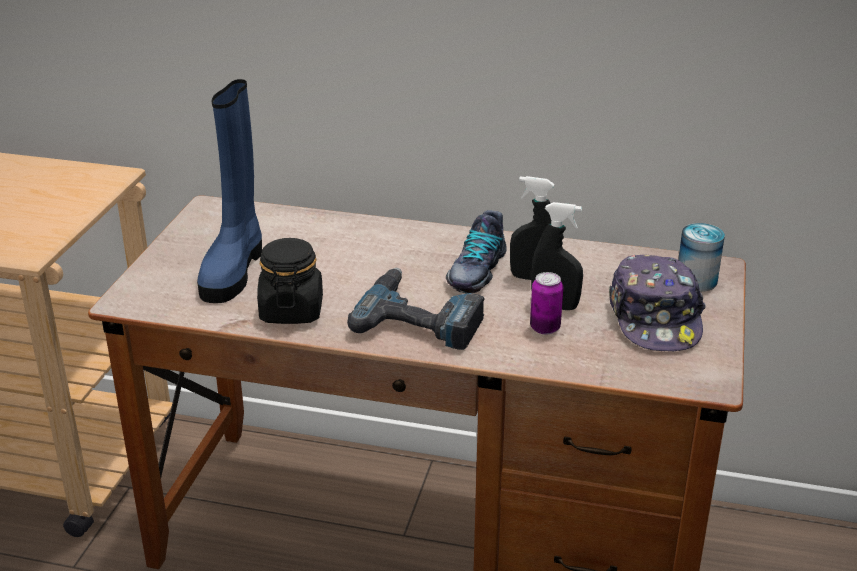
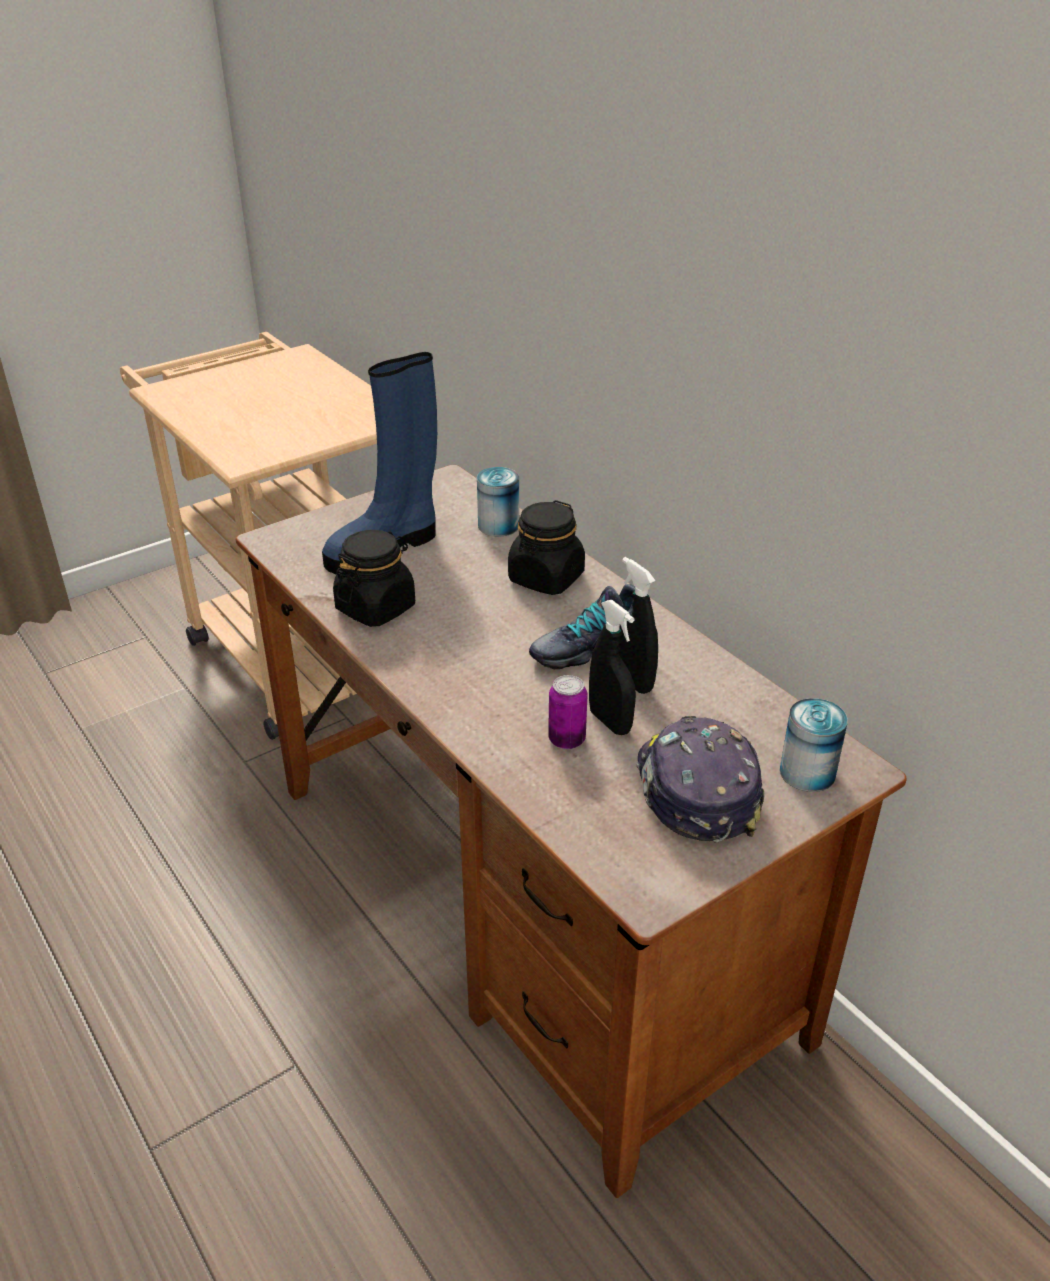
camera: 40 degrees right, 5 degrees up
power drill [347,268,485,350] -> none
cap [609,255,706,351] -> cap turned 135 degrees clockwise [636,716,764,843]
none -> can [477,467,519,537]
none -> black jar [508,500,585,595]

